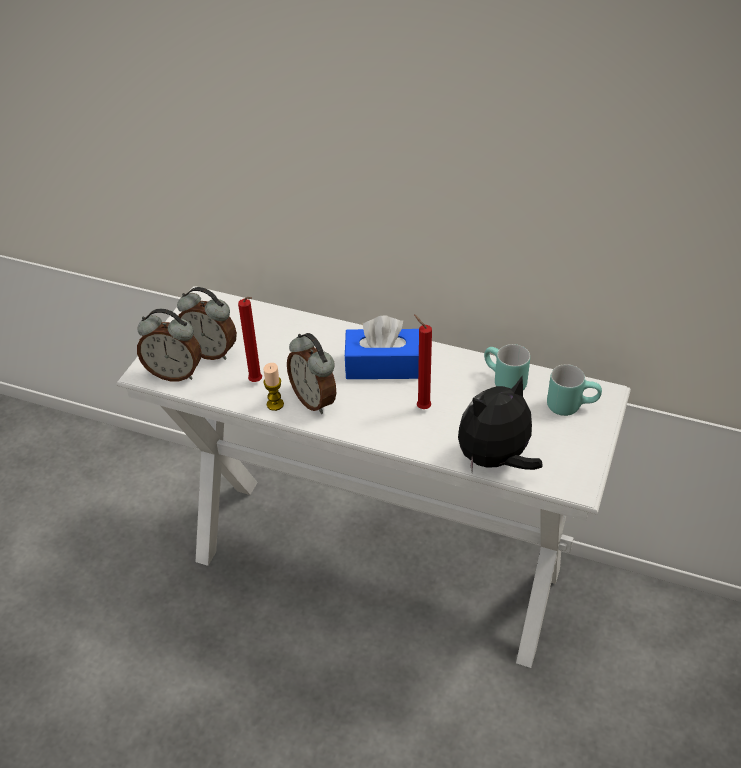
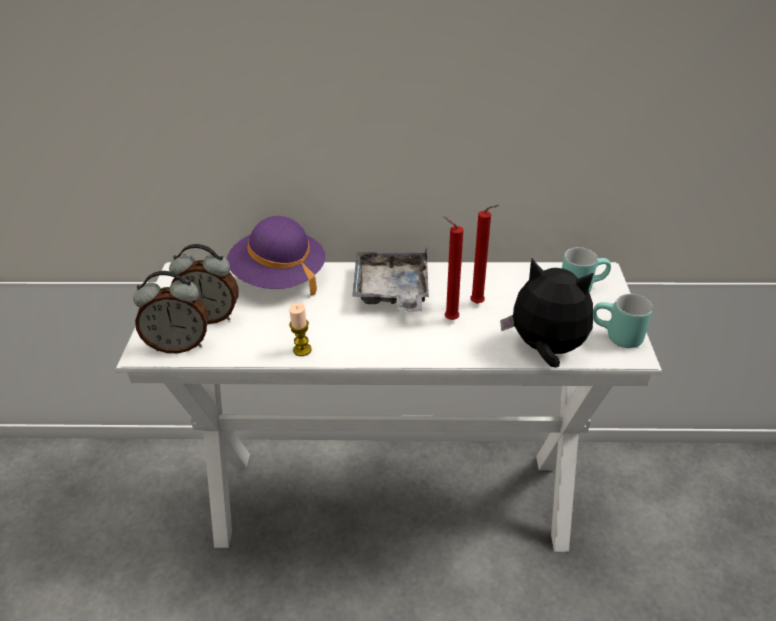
camera: 20 degrees left, 5 degrees down
red candle [238,297,262,382] -> red candle moved to [470,205,499,304]
alarm clock [287,333,336,414] -> none
blue tissue box [344,315,419,379] -> grey tray [352,248,429,312]
plush toy [458,376,543,471] -> plush toy turned 75 degrees clockwise [500,258,593,368]
turquoise mug [484,344,530,390] -> turquoise mug moved to [593,294,653,348]
none -> purple hat [227,216,326,295]

